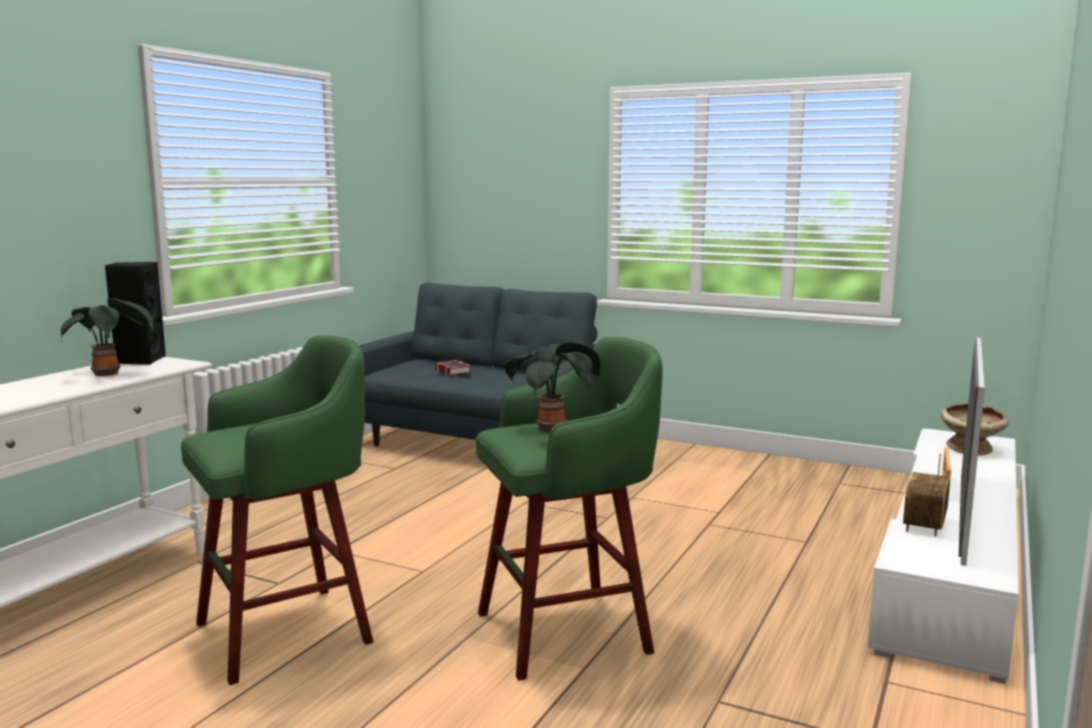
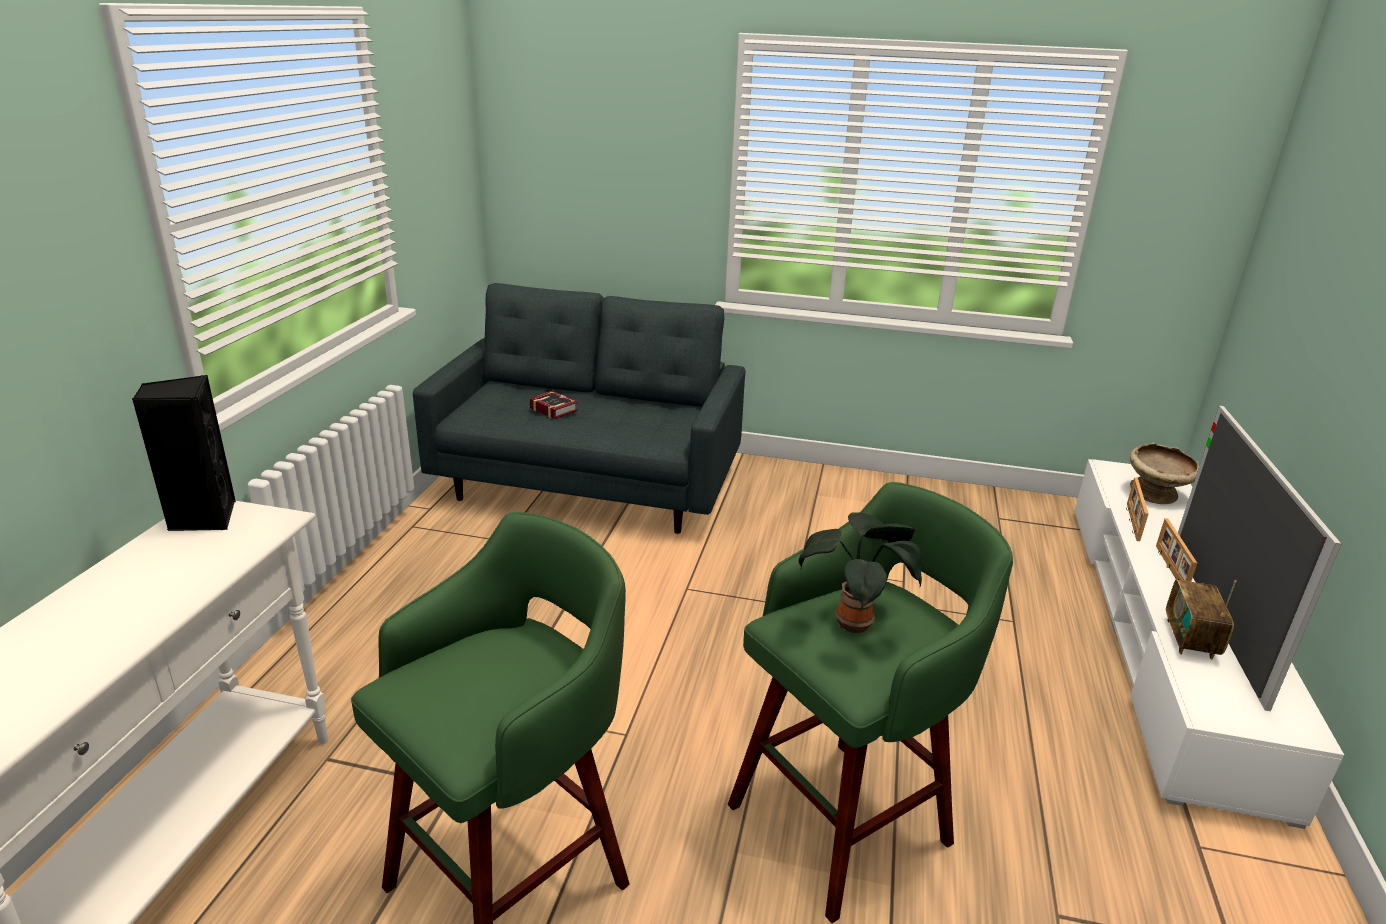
camera: 15 degrees left, 15 degrees up
potted plant [60,298,154,376] -> none
none -> picture frame [1126,478,1149,541]

